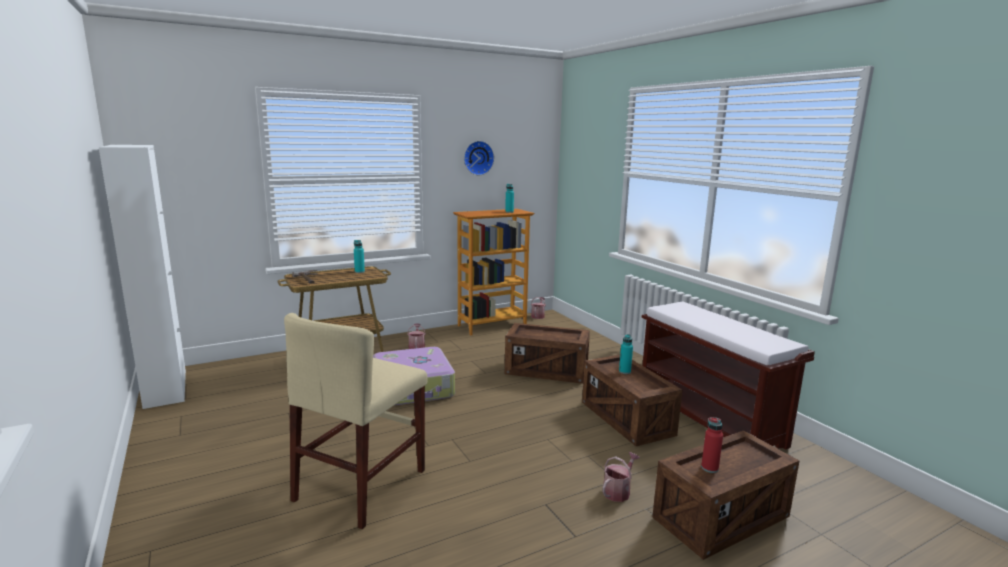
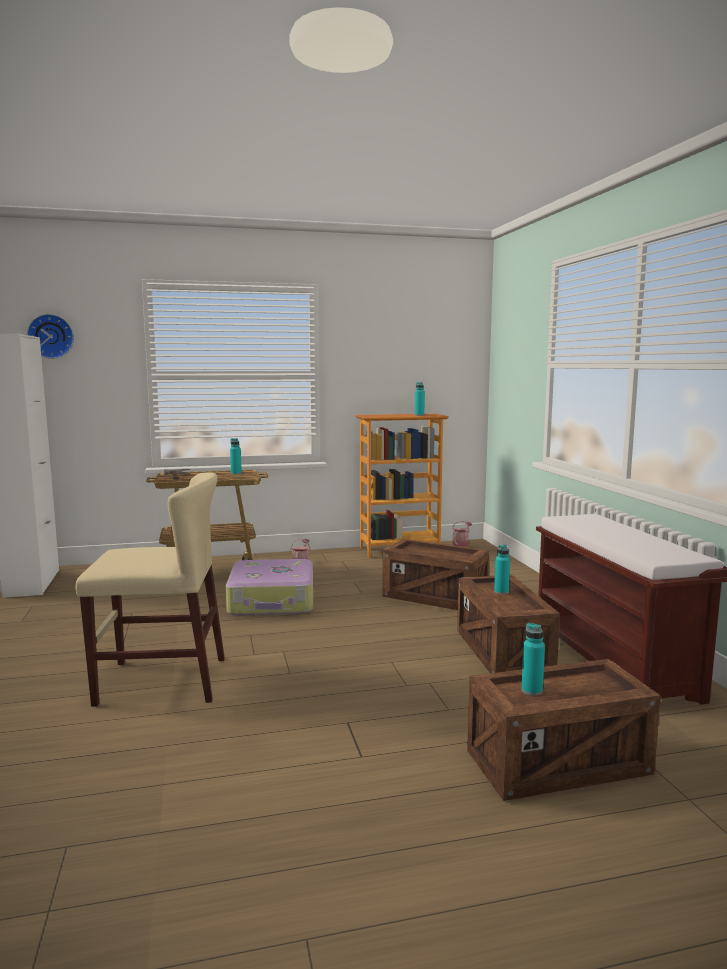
camera: 15 degrees right, 5 degrees down
beige chair [284,313,428,529] -> beige chair turned 135 degrees counterclockwise [76,472,225,707]
wall clock [464,141,494,175] -> wall clock moved to [27,314,74,359]
watering can [602,452,640,502] -> none
red bottle [701,417,723,473] -> turquoise bottle [521,623,545,696]

